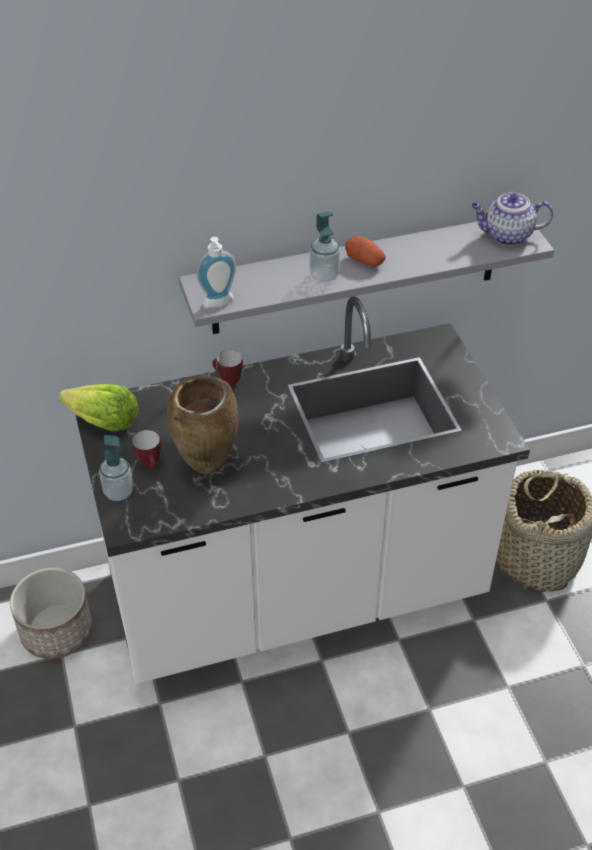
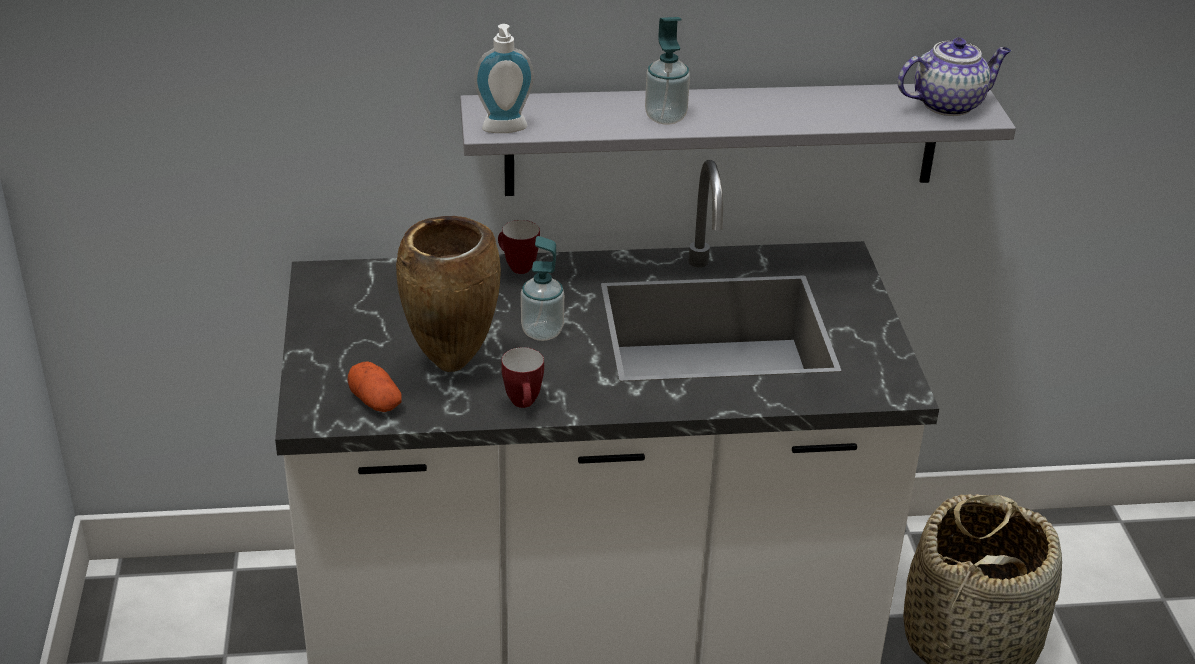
camera: 10 degrees right, 10 degrees down
planter [10,568,92,659] -> none
lettuce [59,384,139,431] -> none
soap dispenser [99,435,133,501] -> soap dispenser moved to [521,236,564,341]
mug [132,430,161,470] -> mug moved to [501,347,544,408]
potato [345,236,386,267] -> potato moved to [348,361,402,412]
teapot [471,193,554,246] -> teapot turned 150 degrees clockwise [898,38,1011,116]

